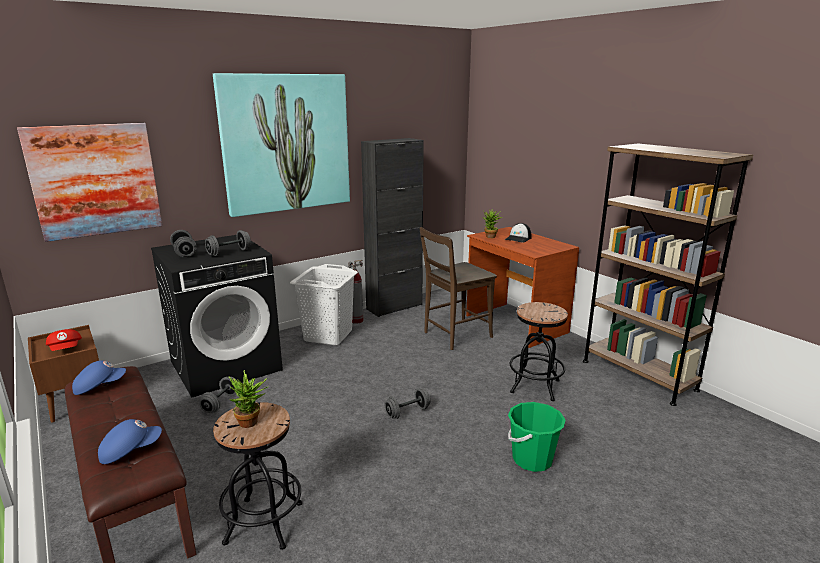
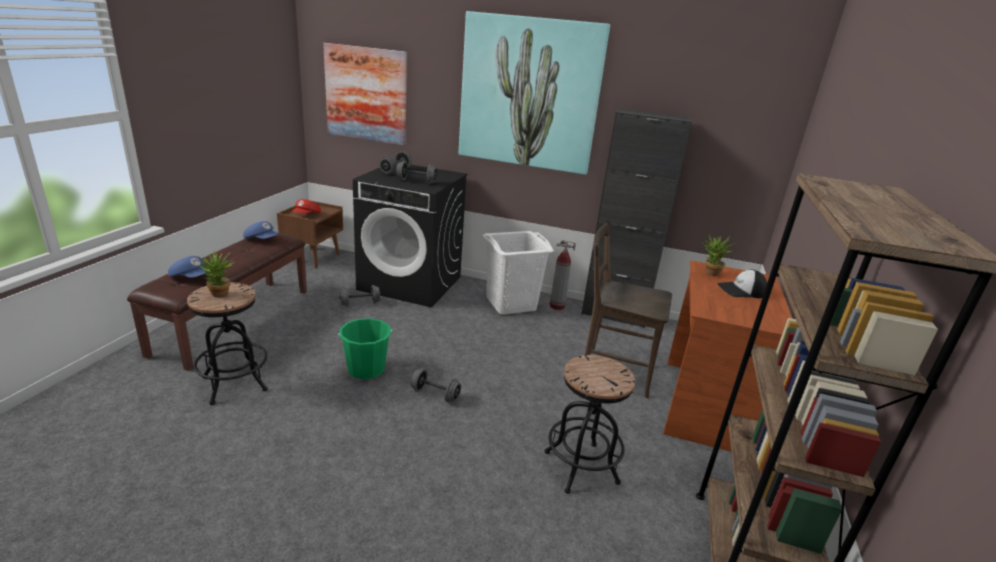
camera: 50 degrees right, 5 degrees up
green bucket [508,402,566,472] -> green bucket moved to [338,318,392,380]

